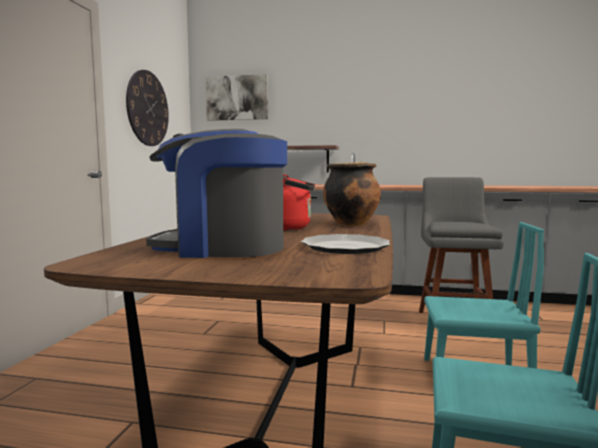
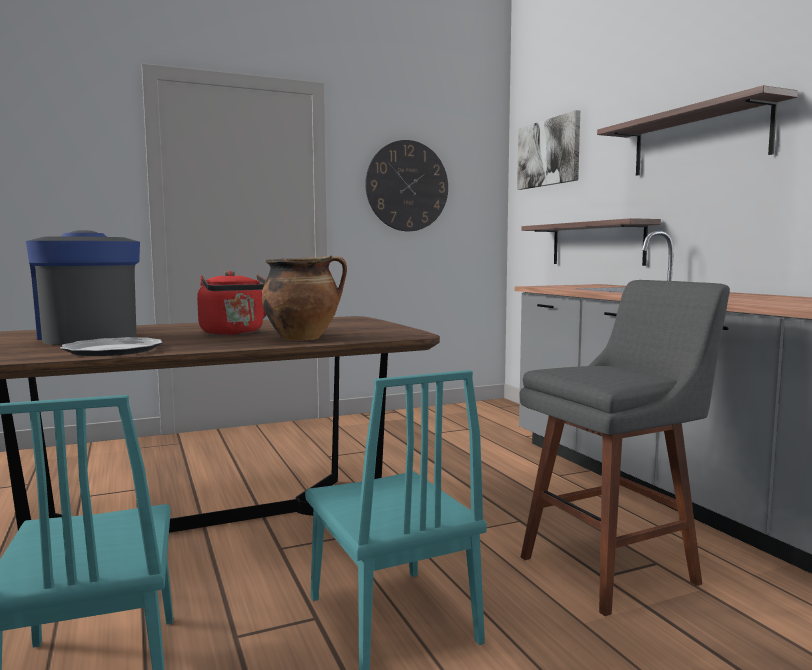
camera: 55 degrees right, 0 degrees up
none -> shelf [597,85,798,176]

